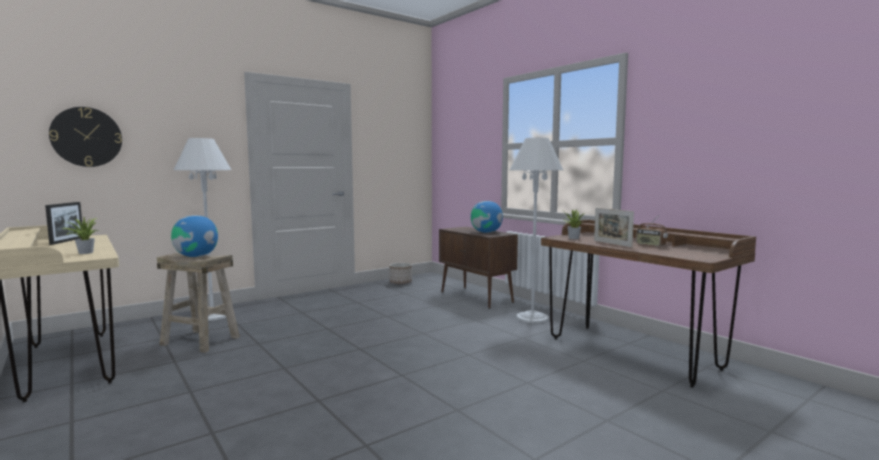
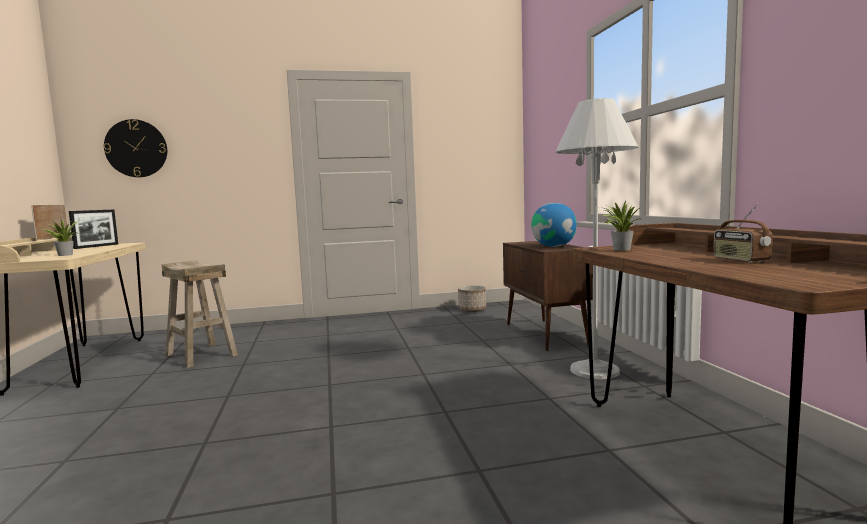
camera: 25 degrees right, 0 degrees up
globe [171,215,218,257] -> none
white floor lamp [174,138,231,321] -> none
picture frame [594,208,634,247] -> picture frame moved to [31,204,68,240]

